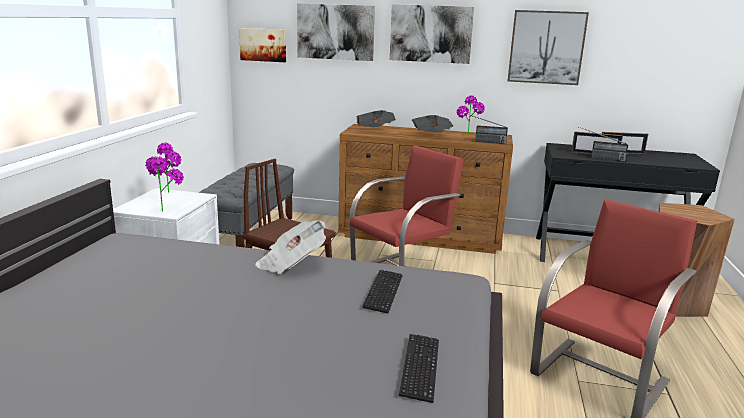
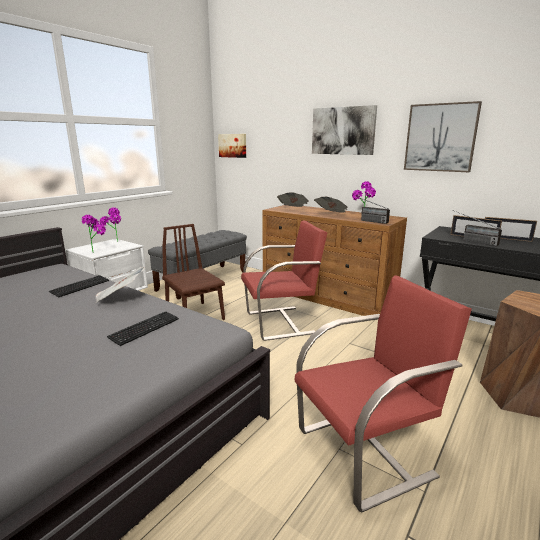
camera: 25 degrees right, 0 degrees up
picture [297,3,375,61] -> none
keyboard [399,334,439,403] -> keyboard moved to [49,275,109,297]

